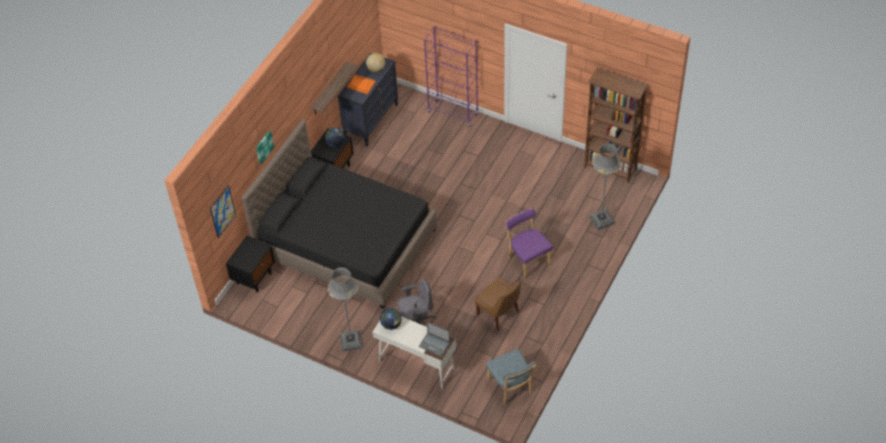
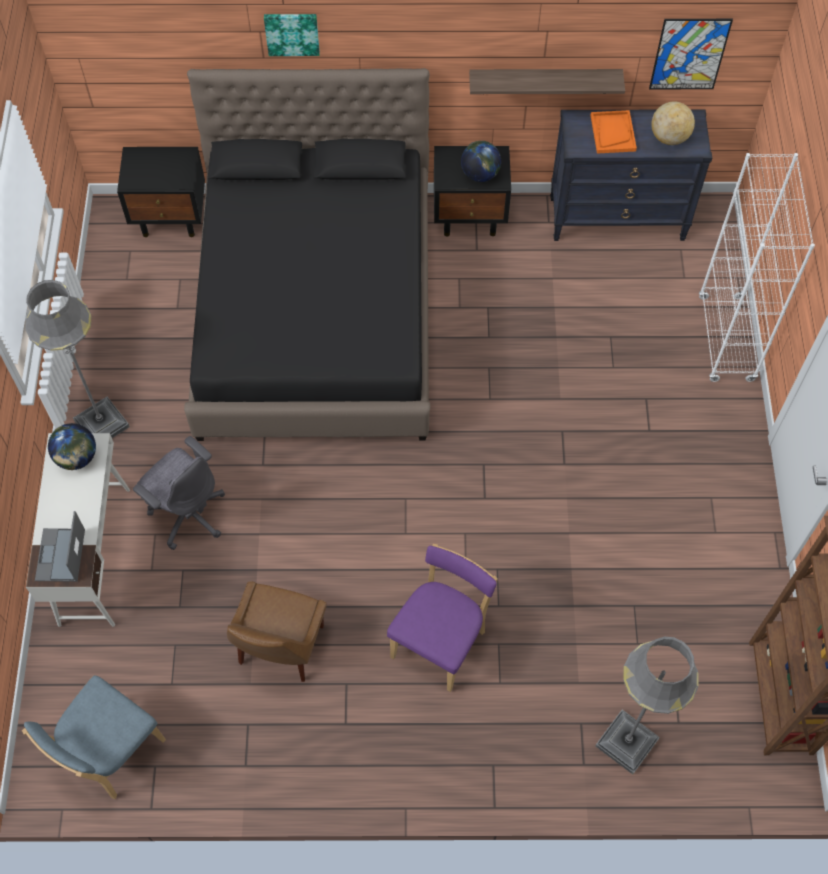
camera: 60 degrees right, 10 degrees up
picture [210,185,236,238] -> picture moved to [649,19,733,89]
purple bookcase [424,26,478,127] -> white bookcase [699,153,815,382]

